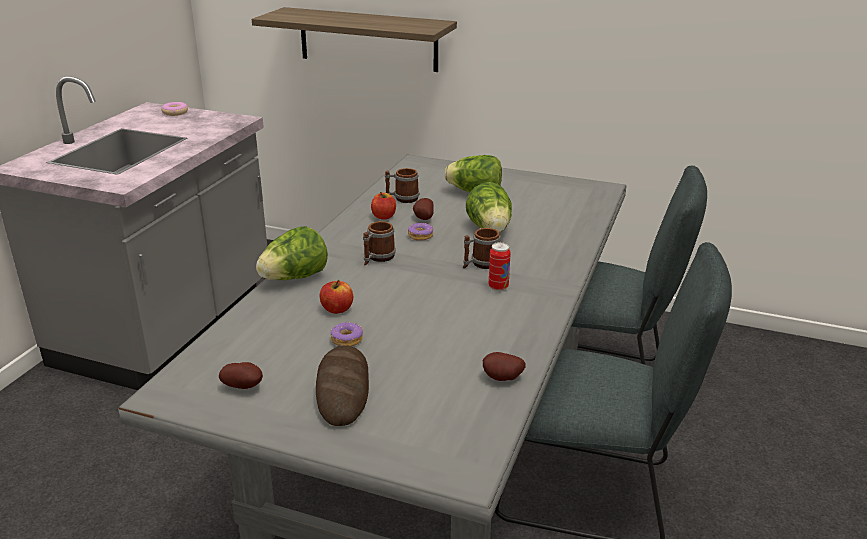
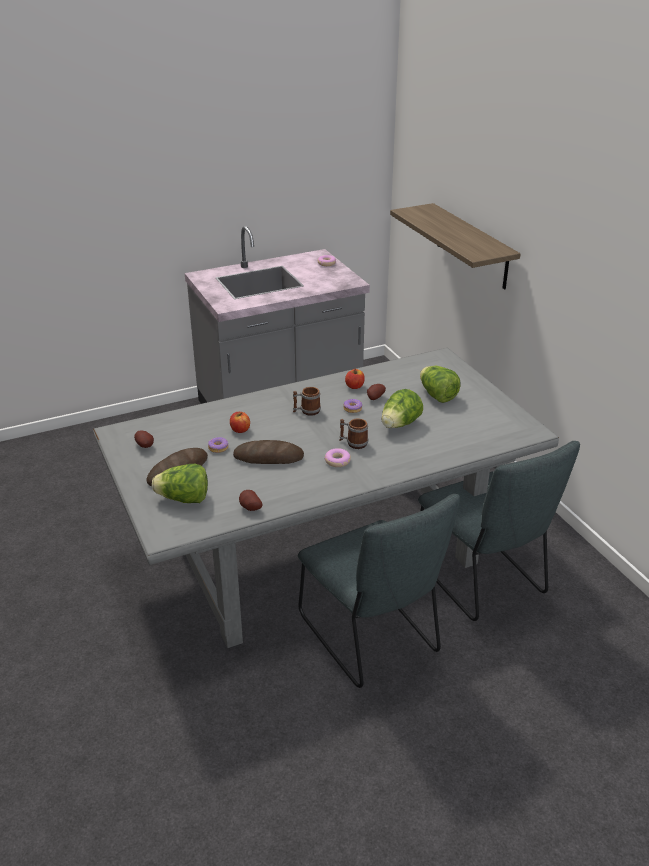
camera: 45 degrees right, 5 degrees up
lettuce [256,226,328,280] -> lettuce moved to [152,464,208,503]
mug [385,168,419,203] -> none
can [489,242,511,291] -> donut [324,448,351,467]
none -> bread [233,440,304,464]

